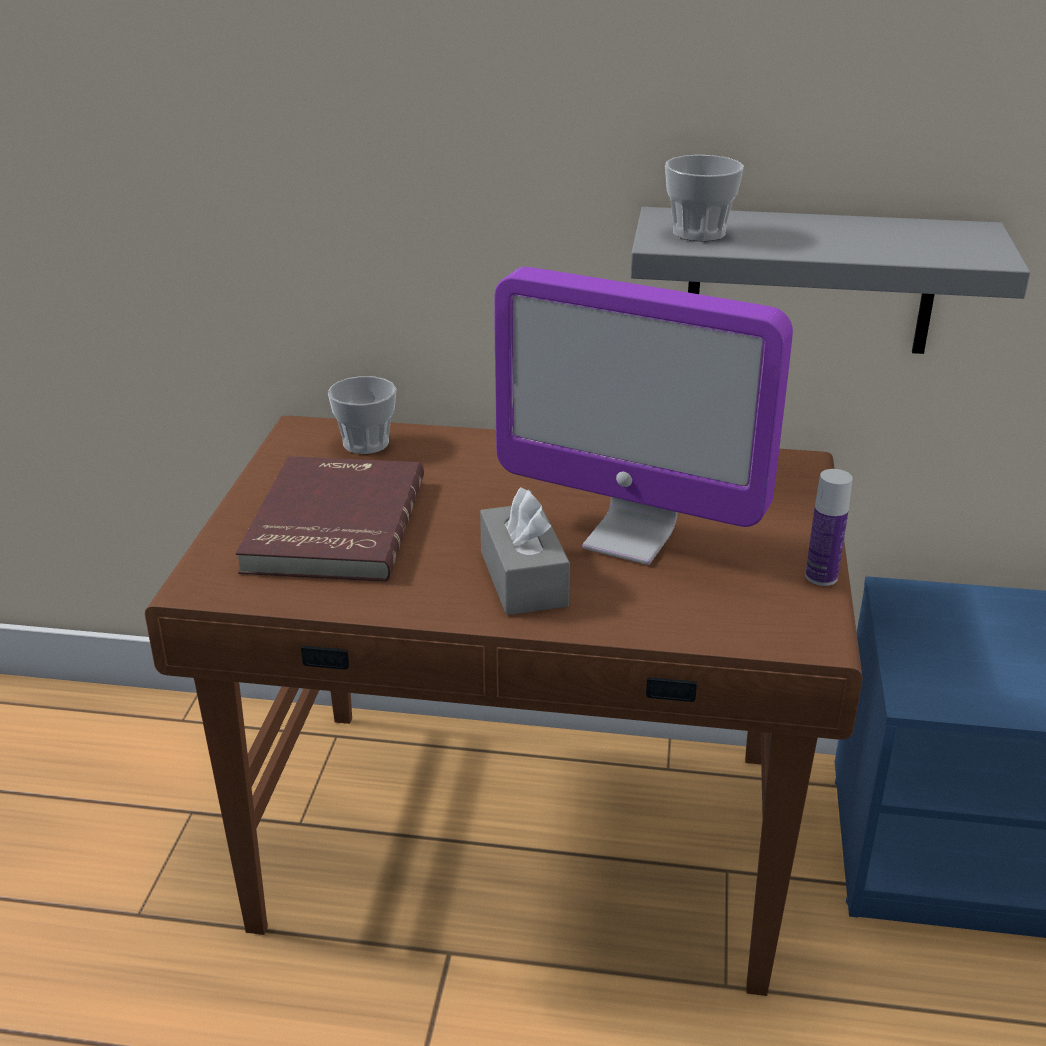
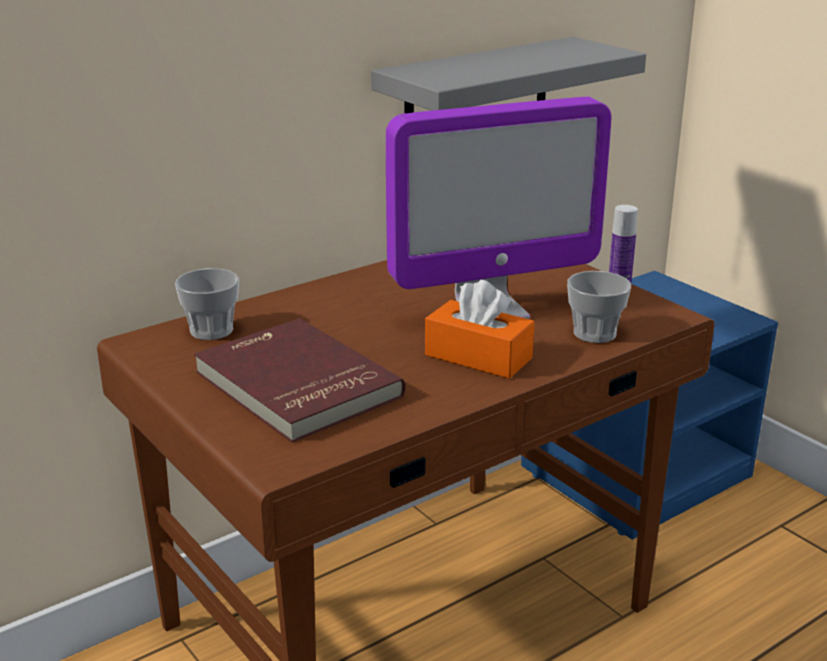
camera: 45 degrees left, 5 degrees down
grey tissue box [480,487,570,615] -> orange tissue box [425,280,534,379]
cup [665,155,744,242] -> cup moved to [567,271,631,343]

